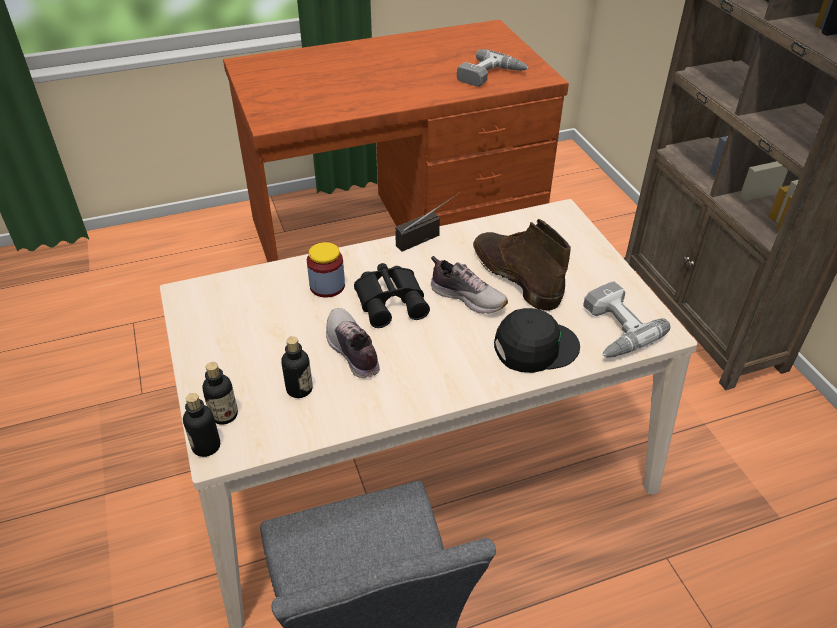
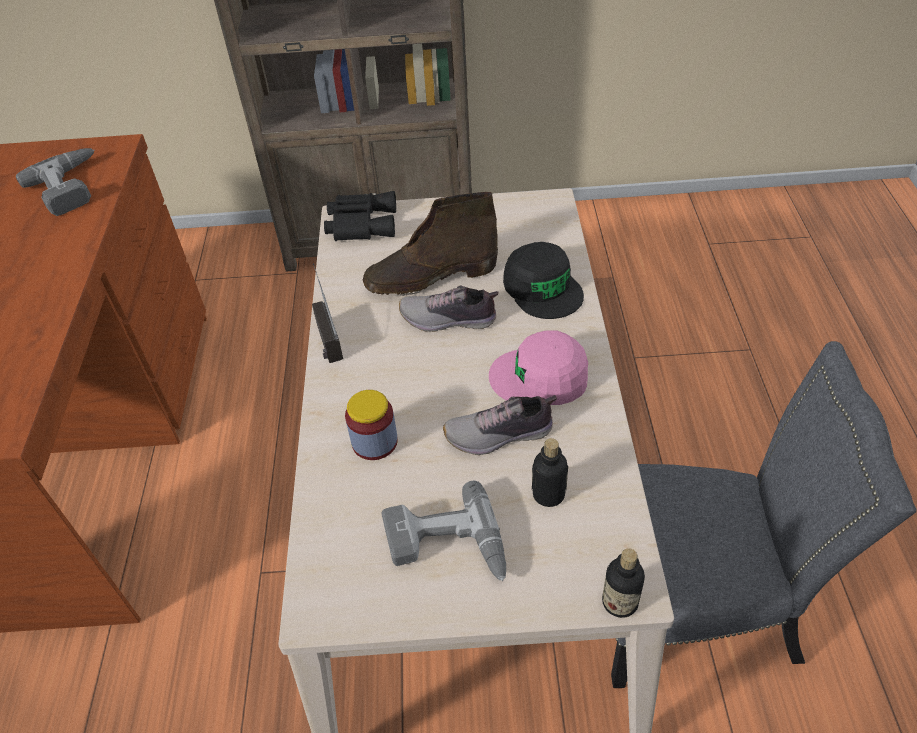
camera: 70 degrees left, 5 degrees up
bottle [202,362,238,425] -> none
black binoculars [354,263,430,328] -> black binoculars moved to [324,191,396,241]
shoe [431,256,508,314] -> shoe turned 135 degrees counterclockwise [399,285,499,332]
black cap [494,308,580,373] -> black cap turned 150 degrees clockwise [503,242,584,319]
power drill [583,281,670,357] -> power drill moved to [381,480,506,581]
none -> pink cap [489,330,588,405]

